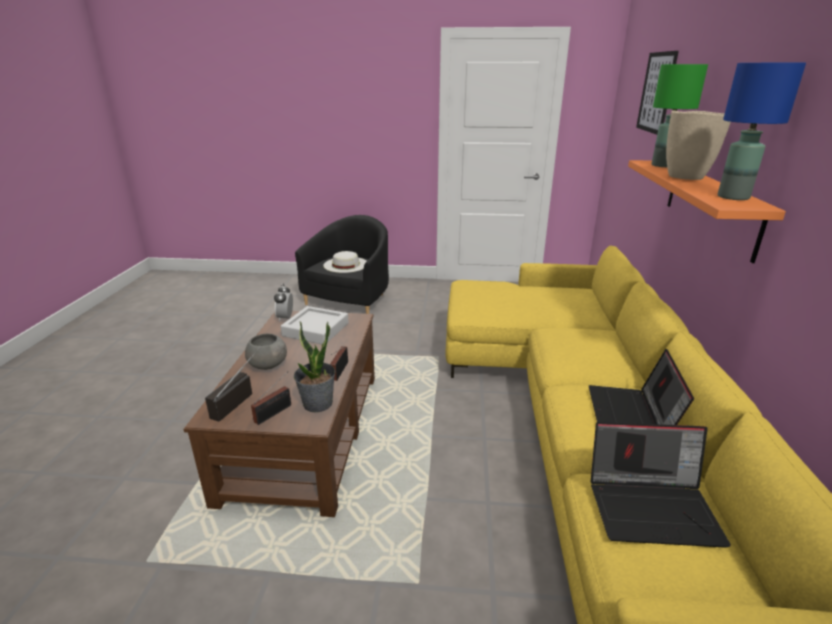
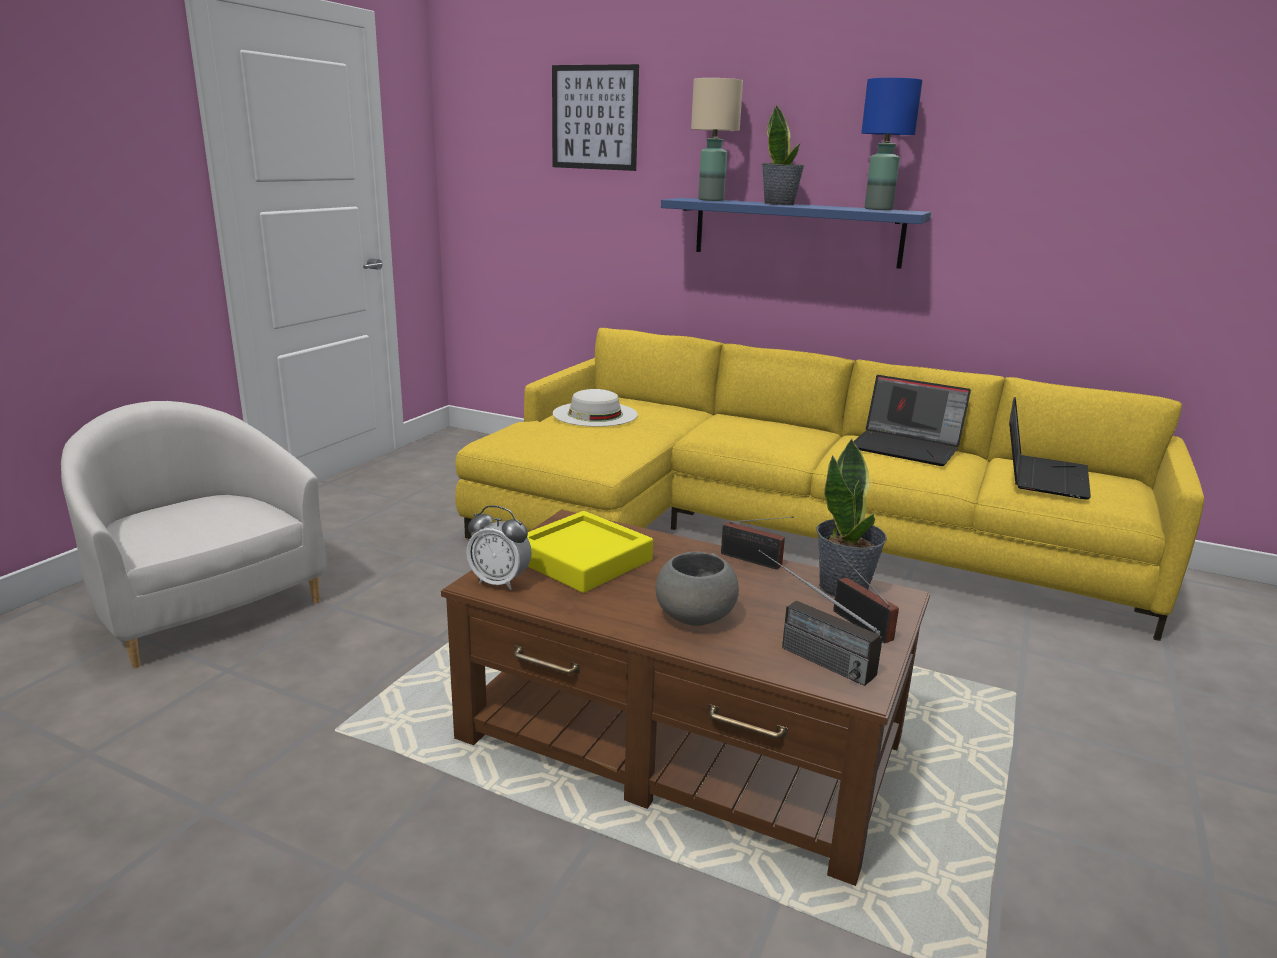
camera: 70 degrees left, 5 degrees down
grey tray [280,306,349,344] -> yellow tray [527,511,653,593]
black armchair [295,215,389,314] -> white armchair [61,401,326,668]
white hat [323,251,367,273] -> white hat moved to [553,389,638,427]
orange shelf [628,160,786,263] -> blue shelf [661,198,931,269]
green table lamp [652,64,708,167] -> beige table lamp [691,78,743,201]
beige vase [666,110,731,180] -> potted plant [762,105,805,205]

